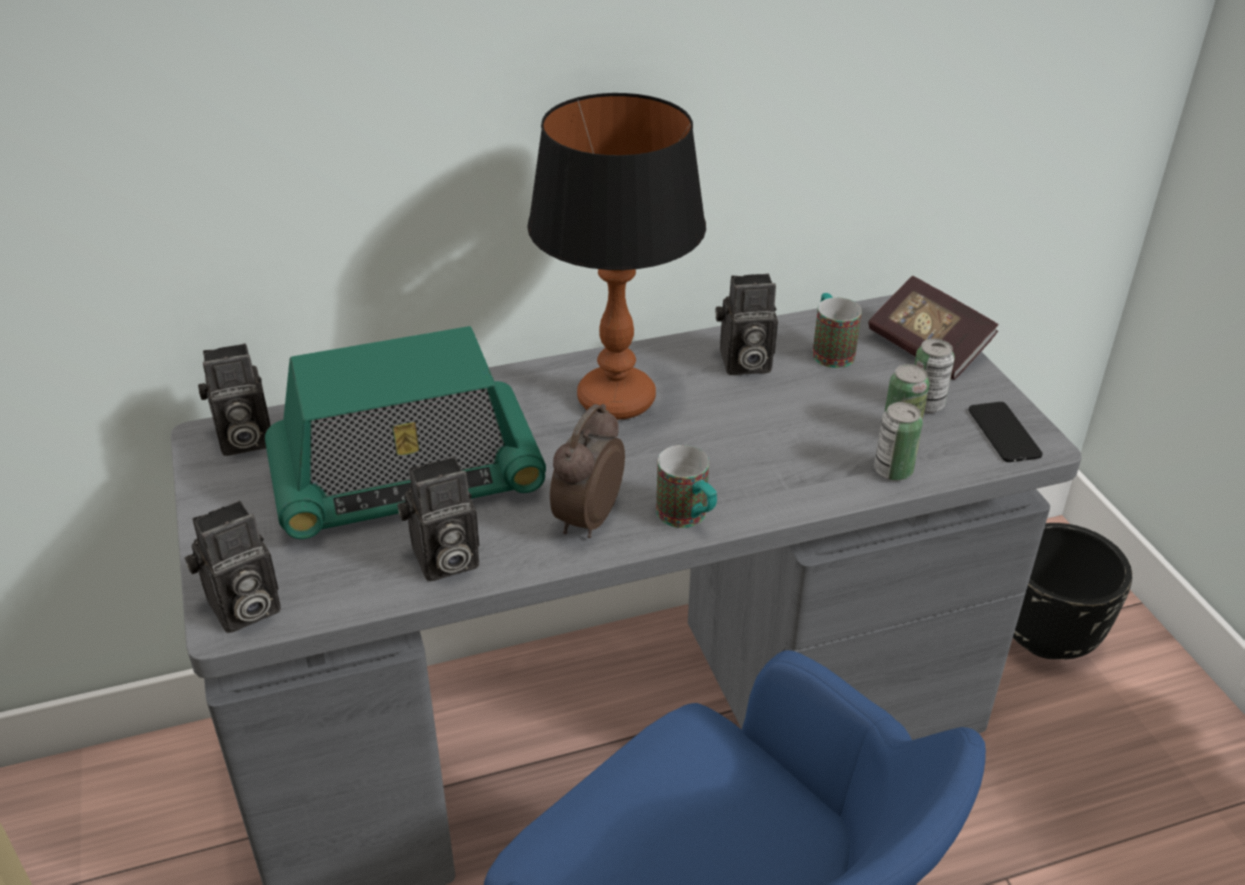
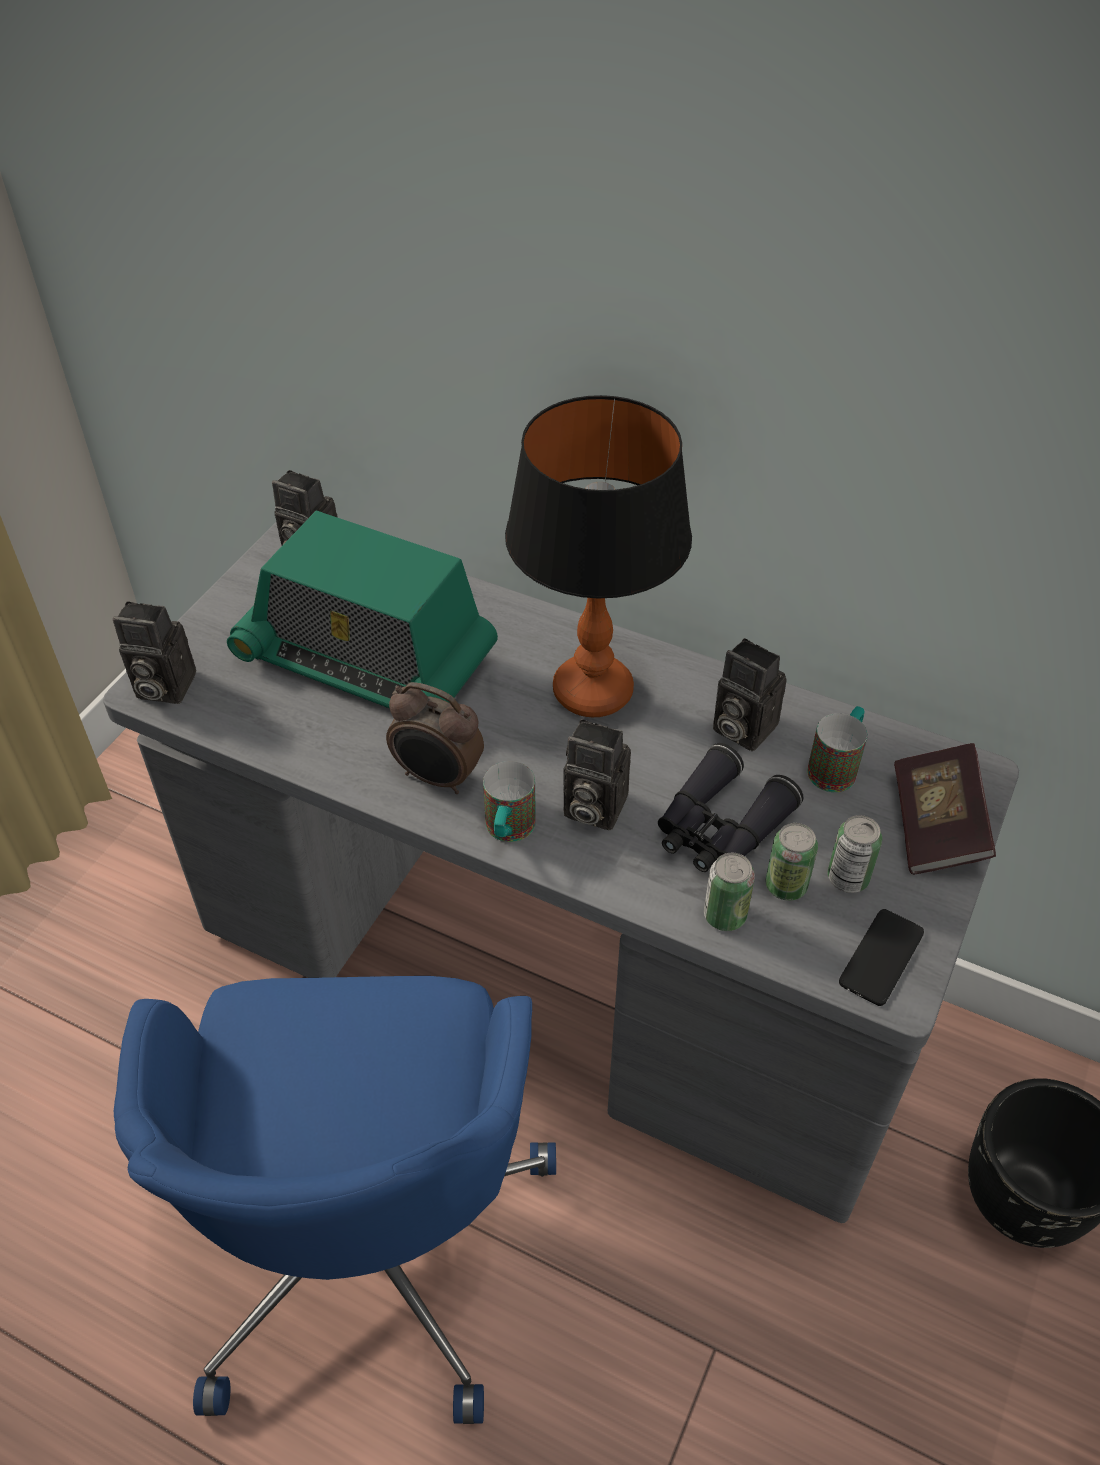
camera: 45 degrees right, 10 degrees up
camera [397,456,479,581] -> camera moved to [563,719,631,831]
alarm clock [550,404,625,538] -> alarm clock turned 135 degrees counterclockwise [386,682,484,794]
none -> black binoculars [658,743,803,872]

